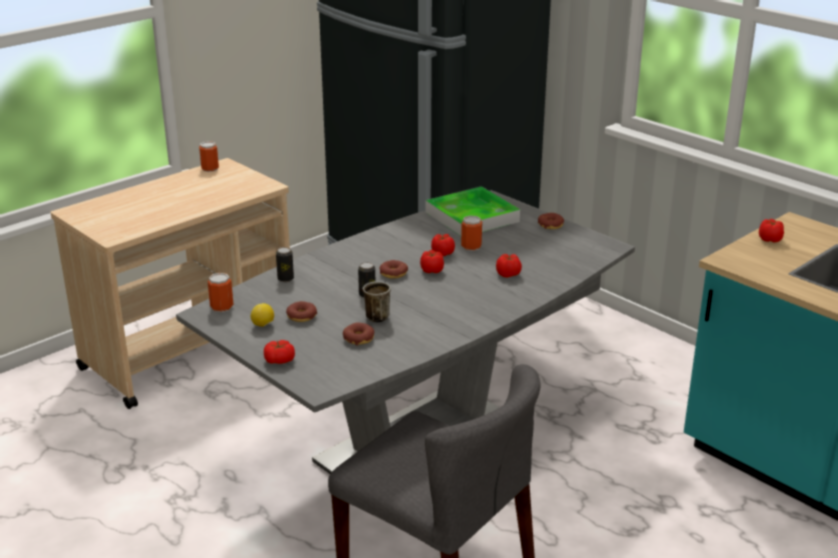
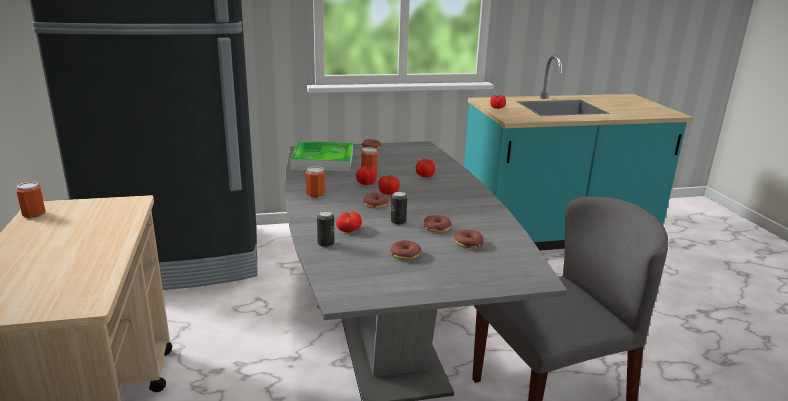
camera: 60 degrees left, 5 degrees down
can [208,273,234,312] -> can moved to [306,166,325,198]
lemon [251,303,274,327] -> none
tomato [264,340,295,364] -> tomato moved to [336,212,362,233]
mug [363,281,391,323] -> donut [424,215,452,233]

